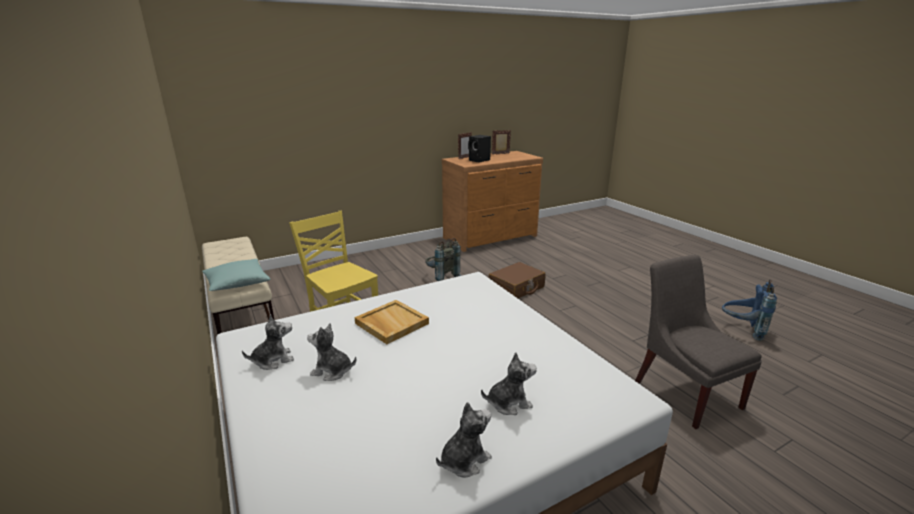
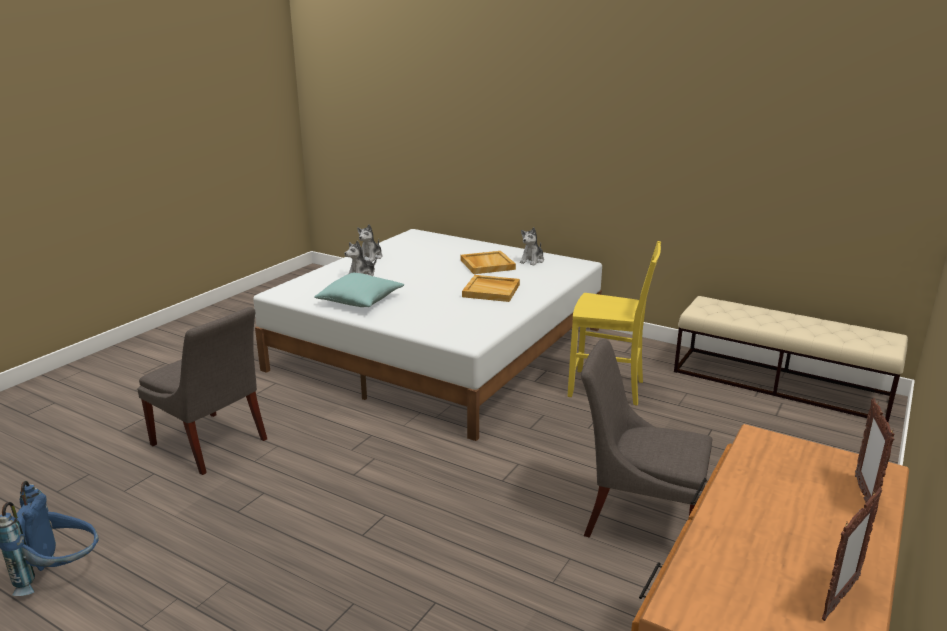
camera: 150 degrees right, 0 degrees up
turquoise pillow [202,259,270,291] -> turquoise pillow moved to [314,273,404,307]
plush toy [307,323,356,381] -> beige tray [461,251,516,274]
grey backpack [425,238,461,281] -> grey chair [581,339,713,537]
black speaker [468,135,491,162] -> none
brown suitcase [489,262,545,298] -> none

